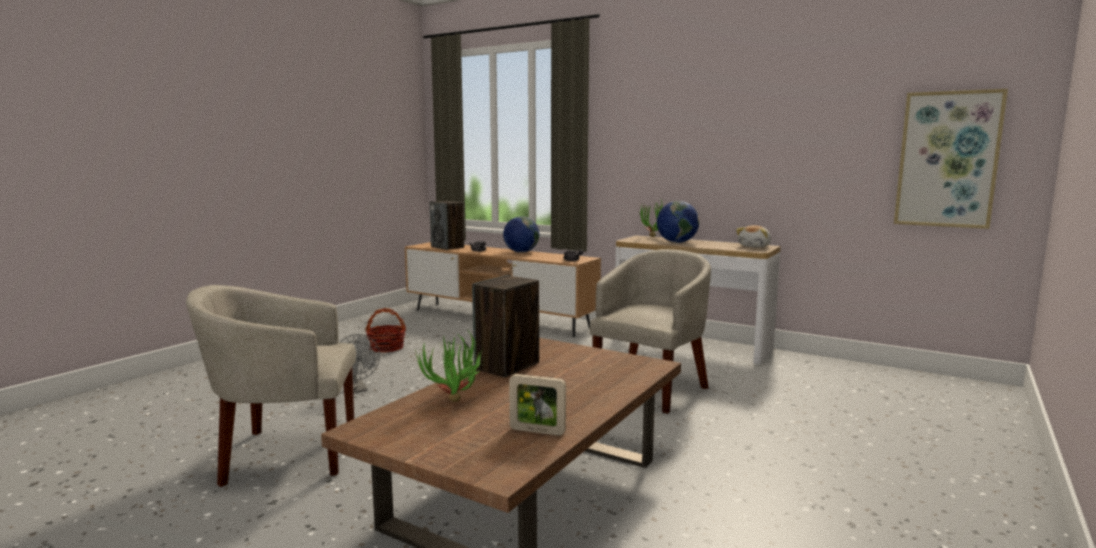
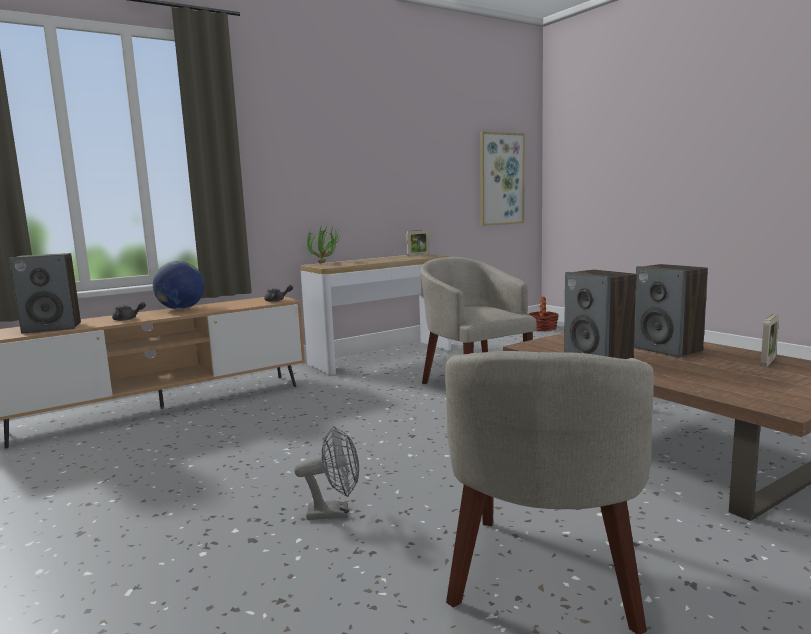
camera: 65 degrees left, 0 degrees up
basket [365,308,406,353] -> basket moved to [528,296,559,331]
potted plant [415,330,488,402] -> none
globe [657,201,699,243] -> none
plush toy [736,225,771,248] -> picture frame [406,230,430,256]
none -> speaker [634,264,708,358]

